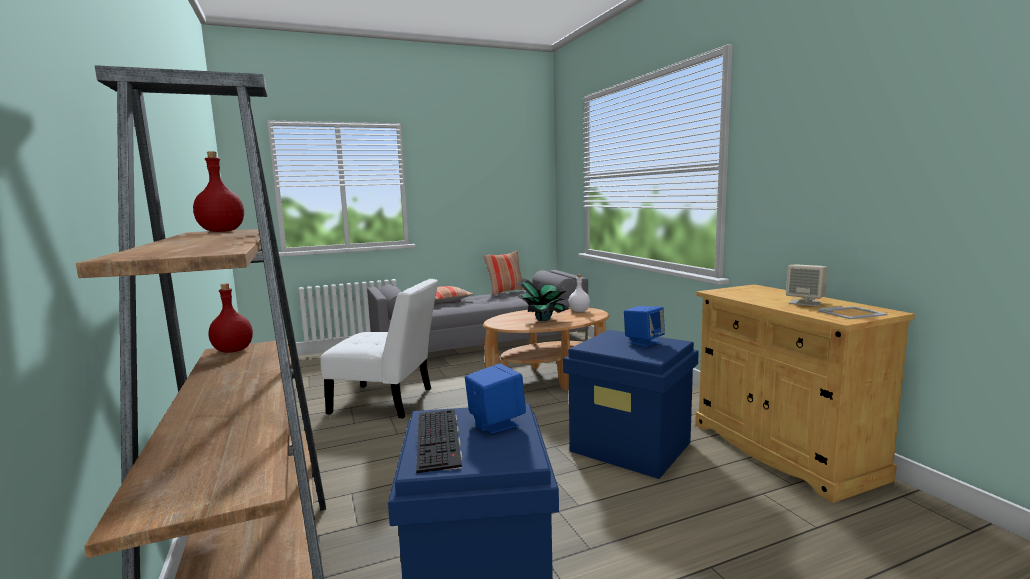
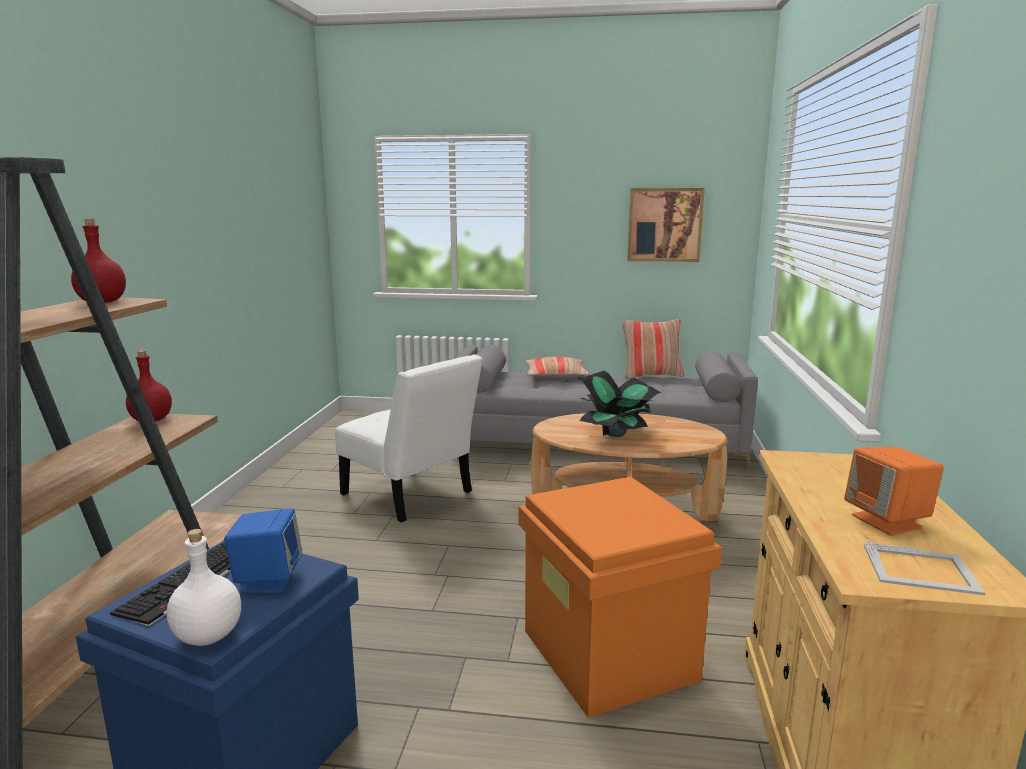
camera: 30 degrees right, 5 degrees up
blue storage box [563,330,699,479] -> orange storage box [519,477,722,718]
white bottle [569,274,590,312] -> white bottle moved to [167,529,241,646]
blue speaker [624,306,665,347] -> none
beige speaker [786,264,828,307] -> orange speaker [844,447,944,536]
none -> picture [627,188,705,262]

